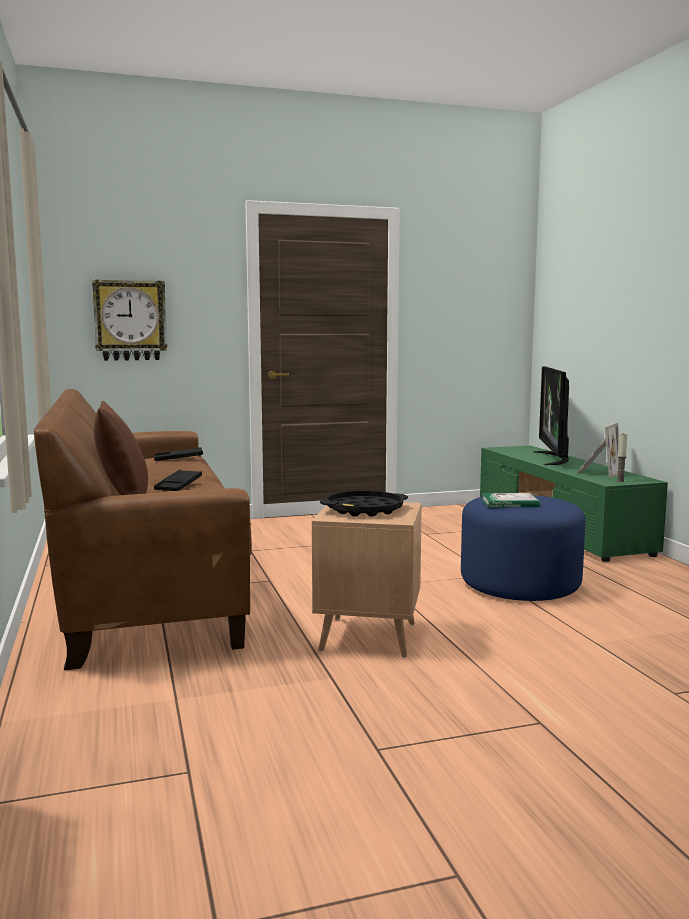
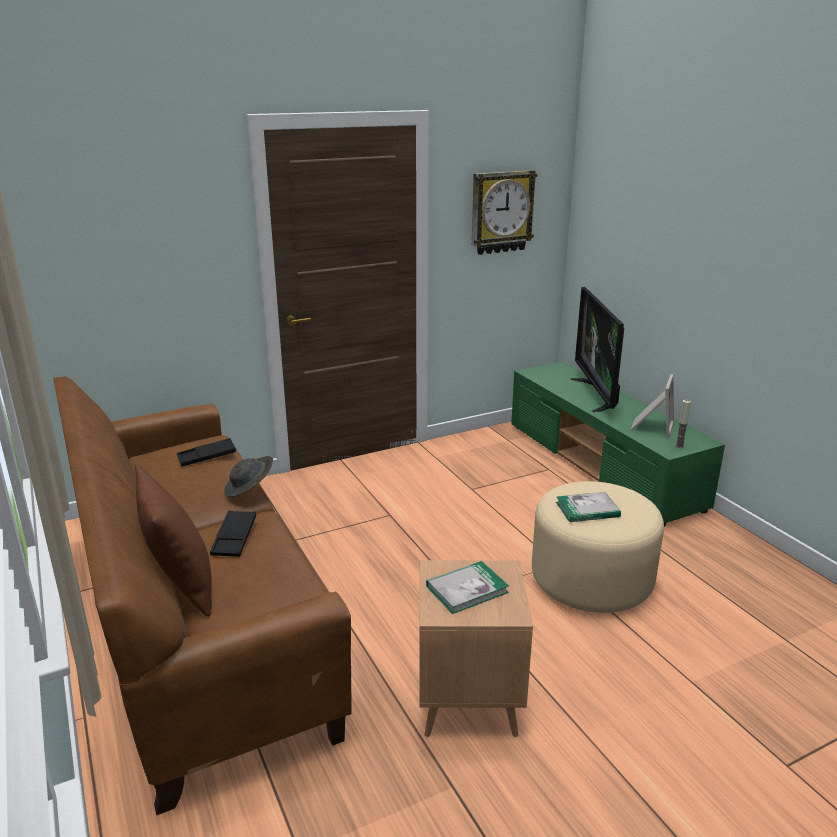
camera: 10 degrees left, 15 degrees up
wall clock [92,279,167,361] -> wall clock moved to [472,170,538,255]
black tray [320,491,408,517] -> book [426,561,509,614]
blue ottoman [461,495,586,601] -> beige ottoman [532,481,664,613]
none -> grey hat [224,456,273,497]

